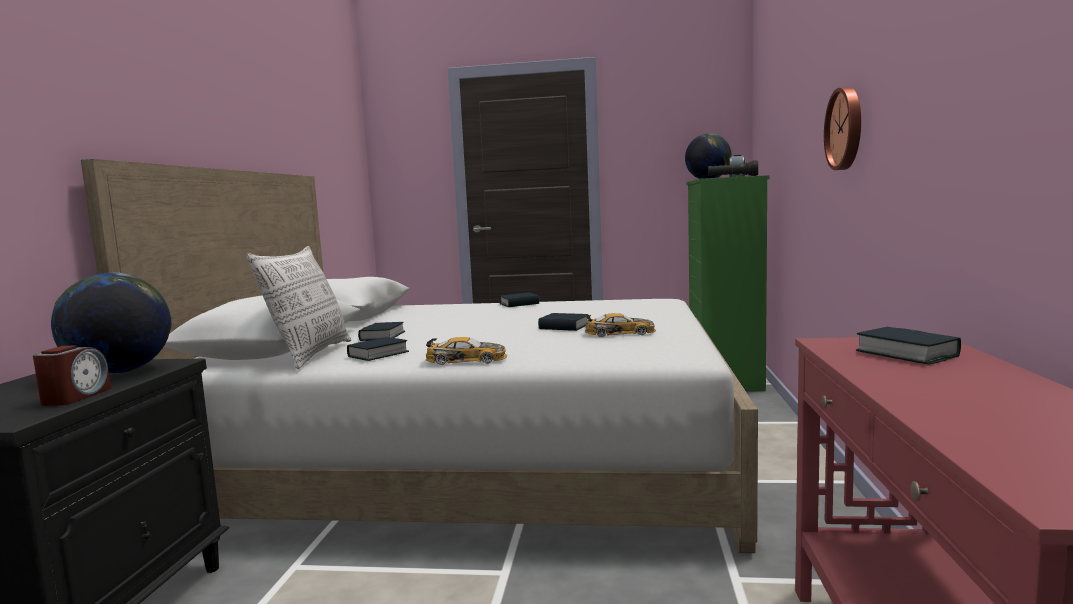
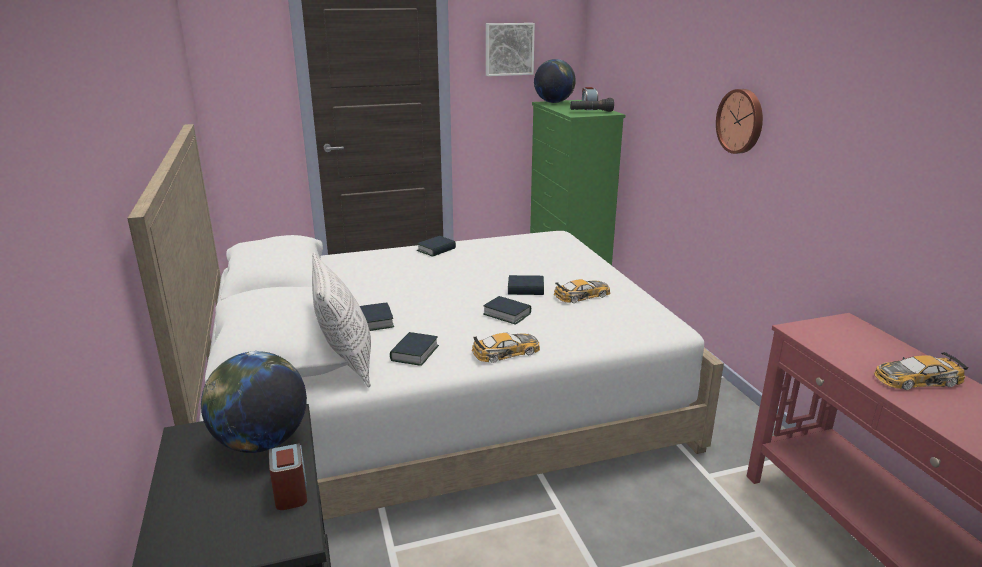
camera: 25 degrees left, 15 degrees up
book [856,327,961,365] -> book moved to [483,296,531,325]
none -> picture [486,23,535,76]
none -> toy car [874,352,969,390]

